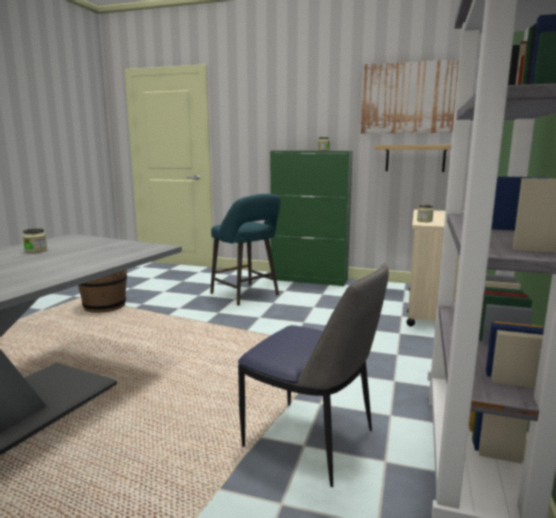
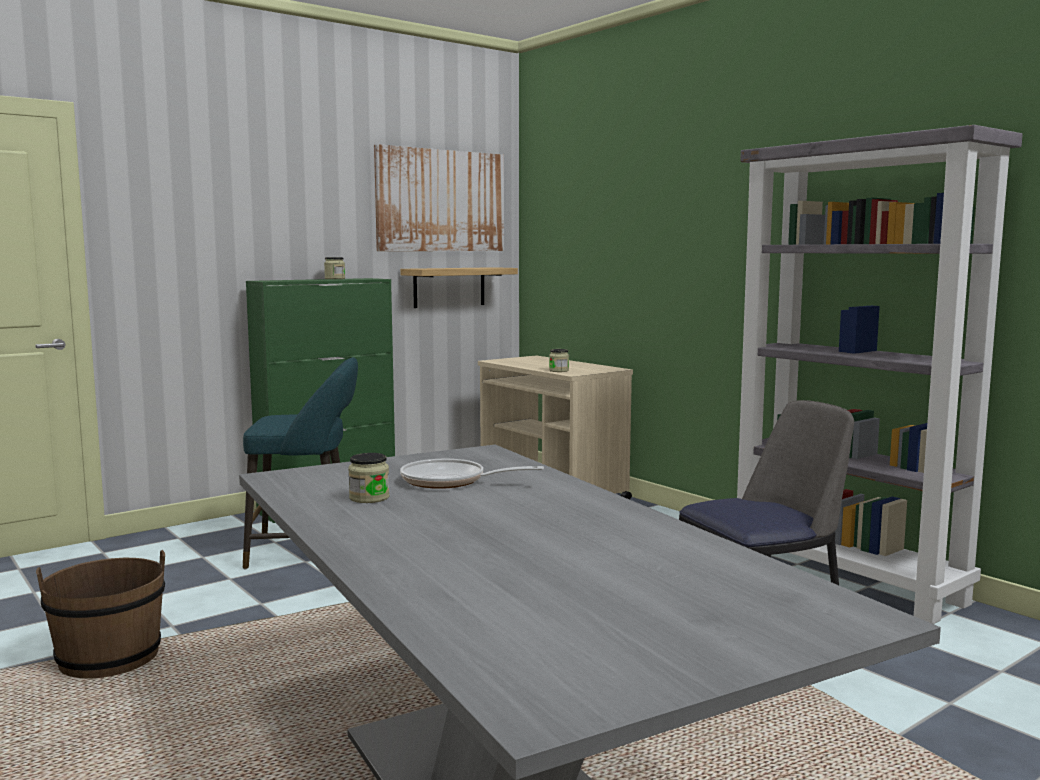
camera: 55 degrees left, 5 degrees down
none -> frying pan [400,459,544,489]

